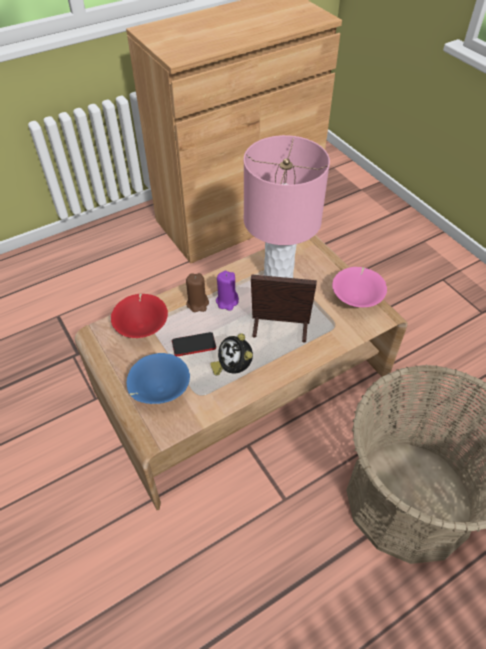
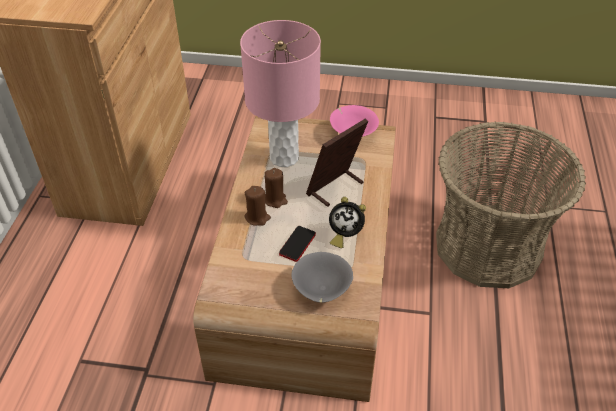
camera: 50 degrees left, 5 degrees down
red bowl [111,294,168,338] -> none
blue bowl [126,353,190,404] -> grey bowl [291,252,353,303]
purple candle [216,270,239,311] -> brown candle [265,168,288,208]

